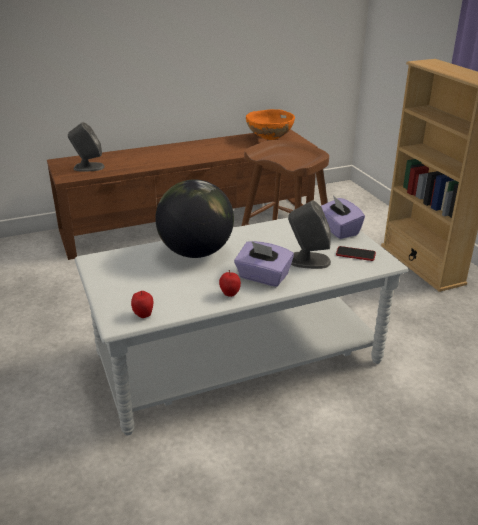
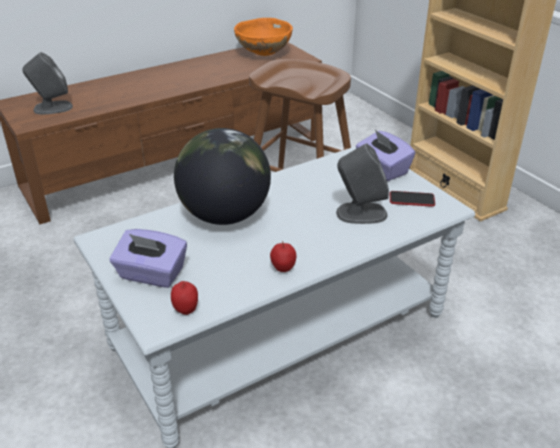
camera: 10 degrees left, 5 degrees up
purple tissue box [234,241,294,287] -> purple tissue box moved to [110,229,187,288]

